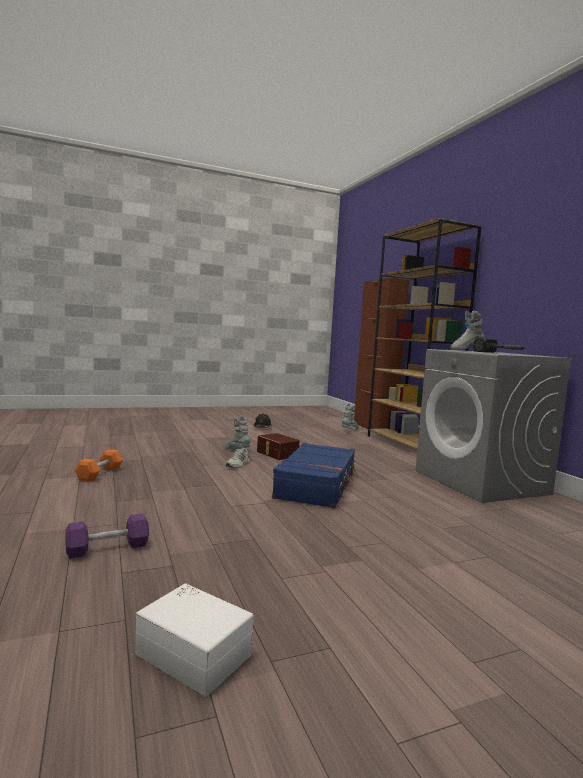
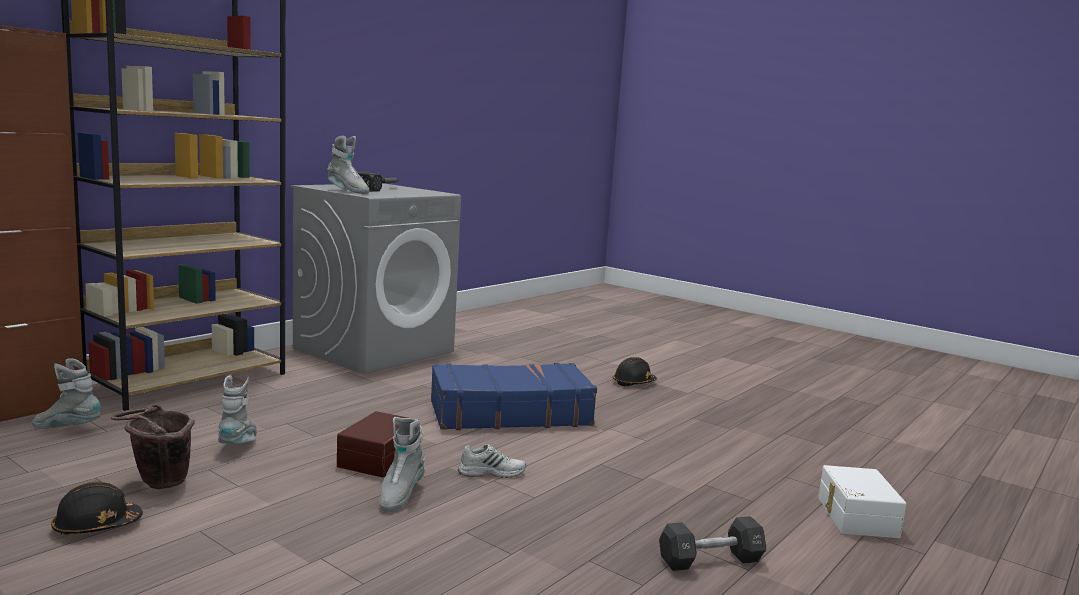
camera: 120 degrees left, 5 degrees up
purple dumbbell [65,514,149,558] -> none
orange dumbbell [75,449,123,482] -> black dumbbell [659,516,766,571]
white storage box [136,583,253,697] -> white storage box moved to [818,465,906,538]
none -> brown bucket [111,404,195,489]
none -> grey boot [218,375,257,444]
none -> black hard hat [613,357,657,386]

